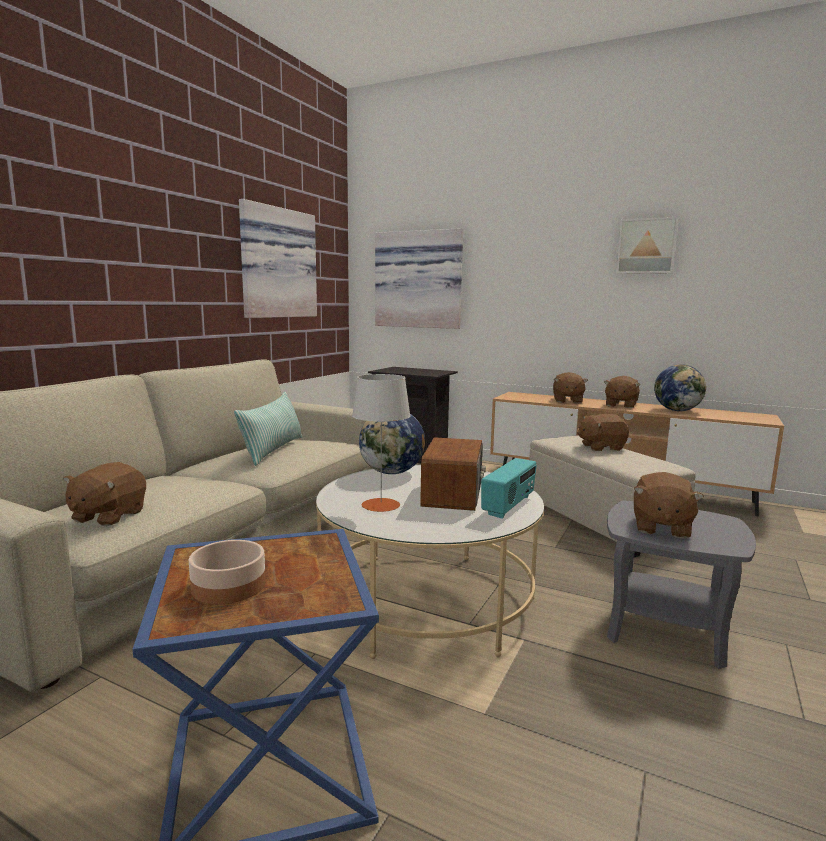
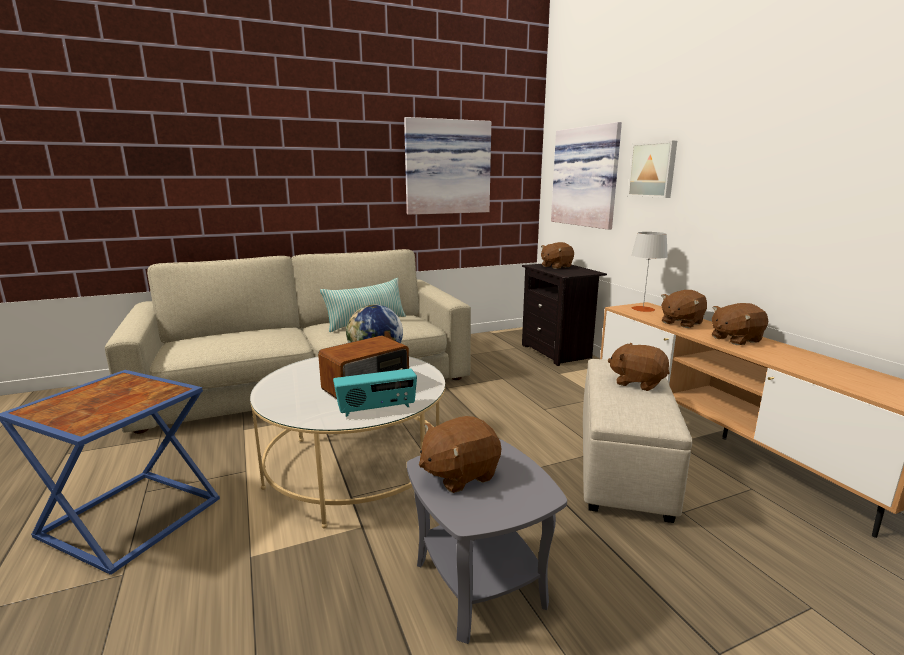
camera: 40 degrees right, 5 degrees up
brown plush toy [63,462,146,526] -> brown plush toy moved to [541,242,574,269]
bowl [189,540,265,604] -> none
grey table lamp [352,374,411,512] -> grey table lamp moved to [631,232,668,312]
picture [616,217,679,274] -> picture moved to [627,141,677,198]
globe [654,364,707,411] -> none

